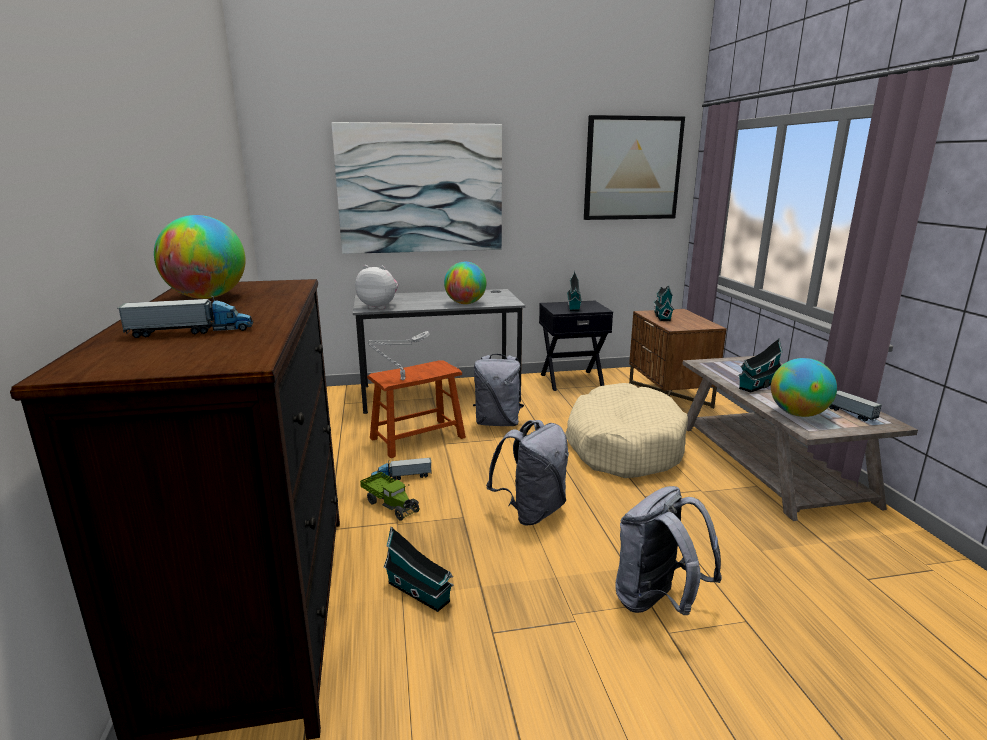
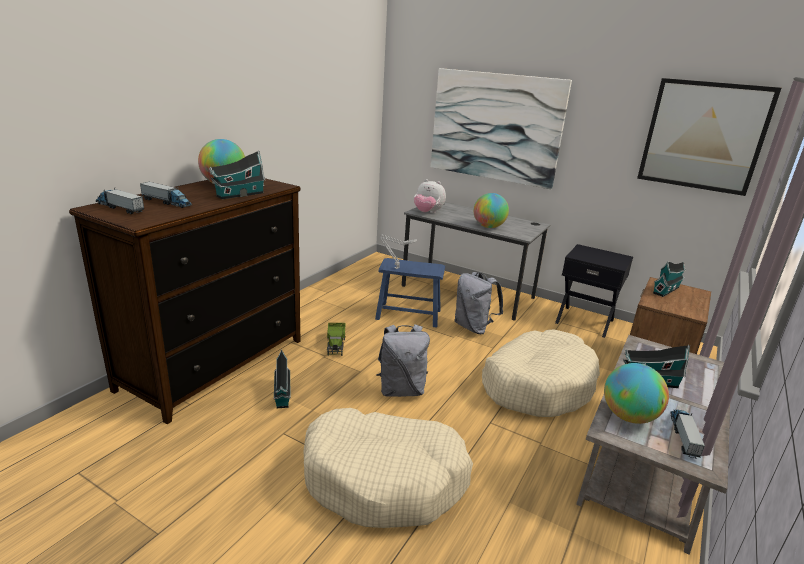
camera: 40 degrees right, 5 degrees up
plush toy [355,265,398,309] -> plush toy turned 150 degrees clockwise [414,179,446,213]
brown stool [367,360,466,458] -> blue stool [375,258,445,328]
toy truck [371,458,432,480] -> toy truck moved to [95,188,144,214]
toy house [567,271,582,311] -> toy house moved to [209,150,265,199]
grey backpack [615,486,722,615] -> beige dog bed [304,408,473,528]

